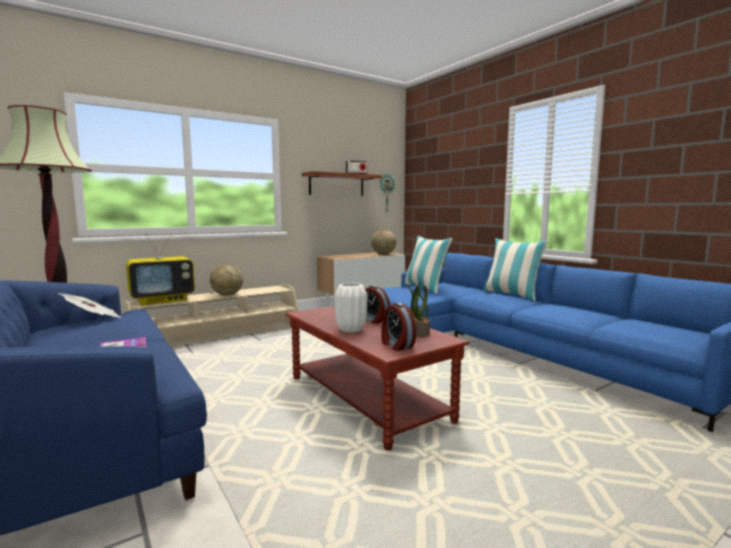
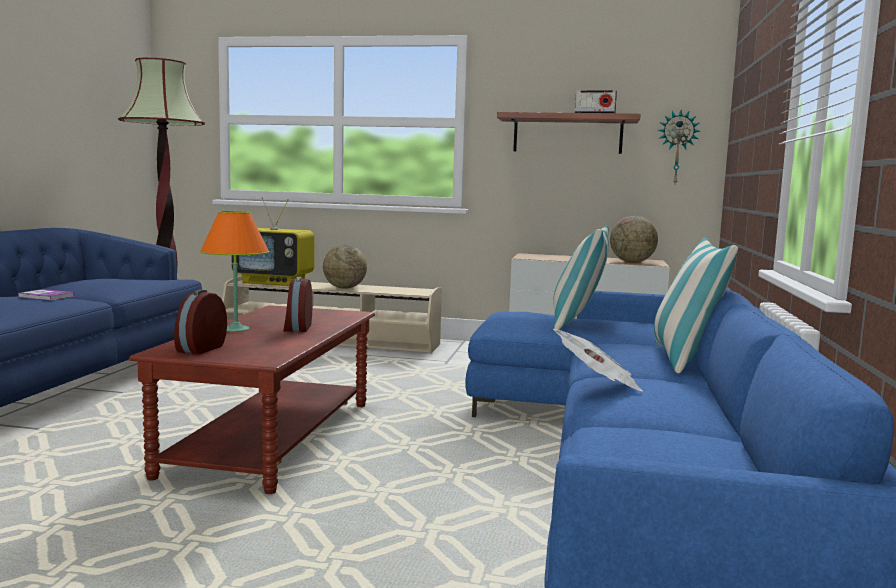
camera: 45 degrees right, 0 degrees up
newspaper [58,293,122,318] -> newspaper moved to [553,329,644,392]
white vase [334,283,367,333] -> orange table lamp [200,211,269,332]
potted plant [408,282,430,337] -> none

